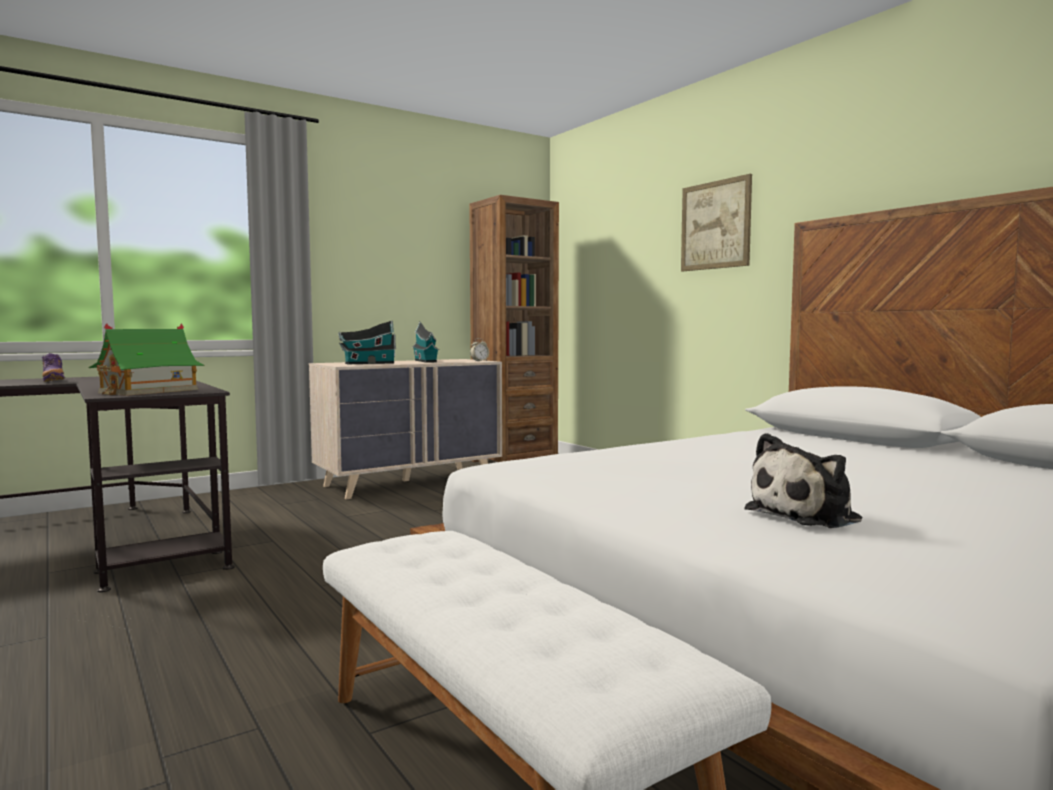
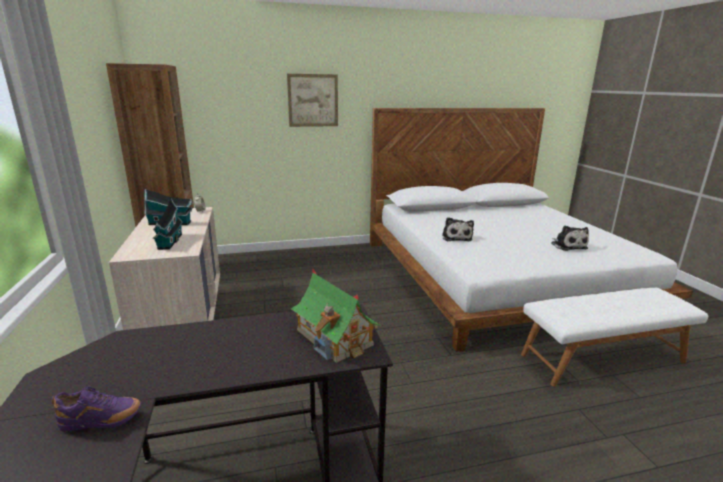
camera: 70 degrees left, 15 degrees up
none -> plush toy [442,217,474,241]

